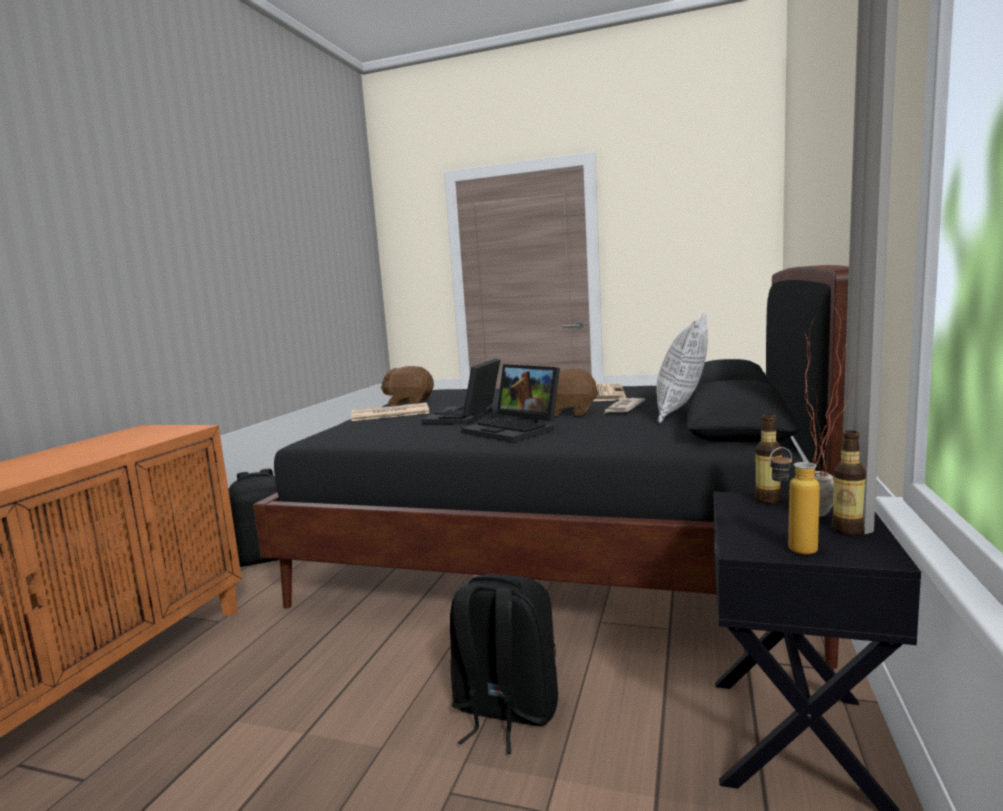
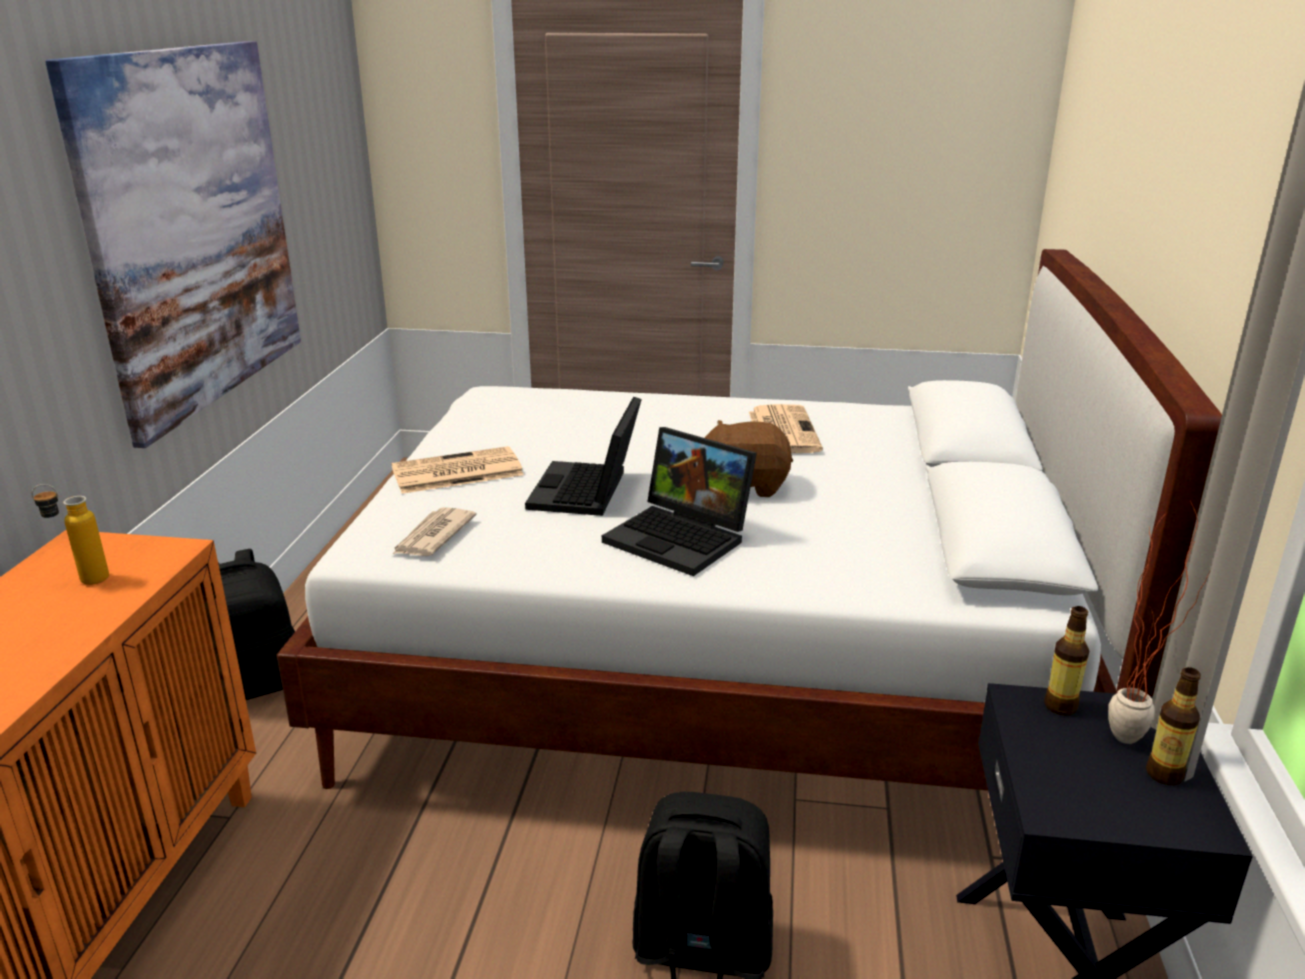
camera: 10 degrees left, 15 degrees up
black bed [253,265,849,669] -> white bed [277,249,1222,791]
brown plush toy [381,366,434,406] -> none
newspaper [603,398,645,414] -> newspaper moved to [393,507,477,556]
pillow [656,313,708,423] -> none
bottle [769,447,820,554] -> bottle moved to [31,484,109,585]
none -> picture [45,41,301,448]

